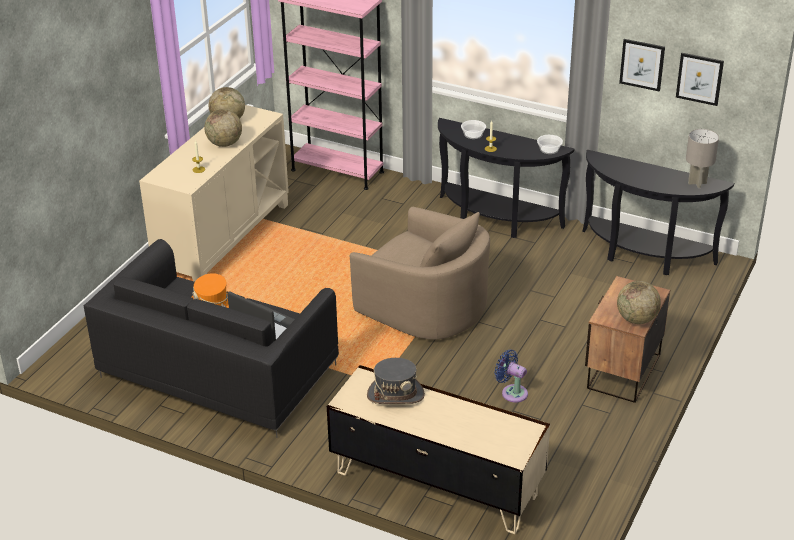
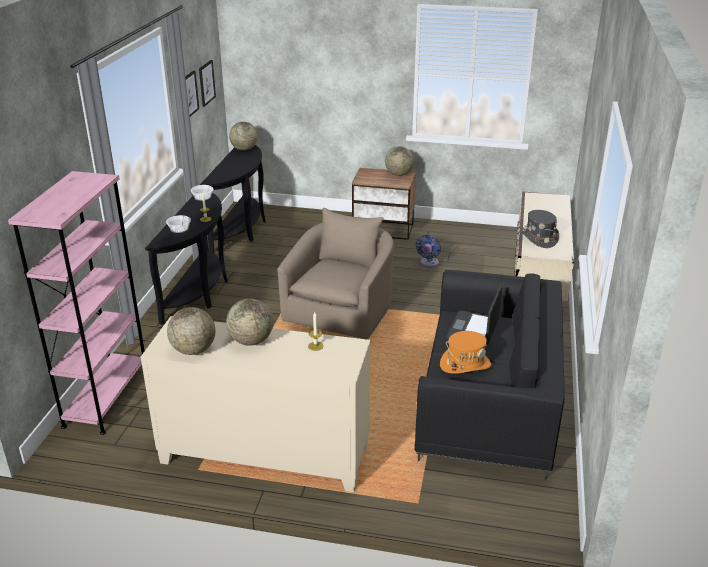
camera: 105 degrees left, 5 degrees down
grey table lamp [686,129,719,188] -> globe [229,122,258,151]

